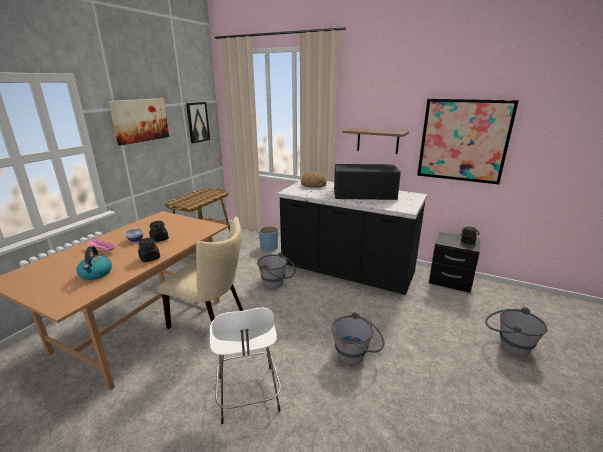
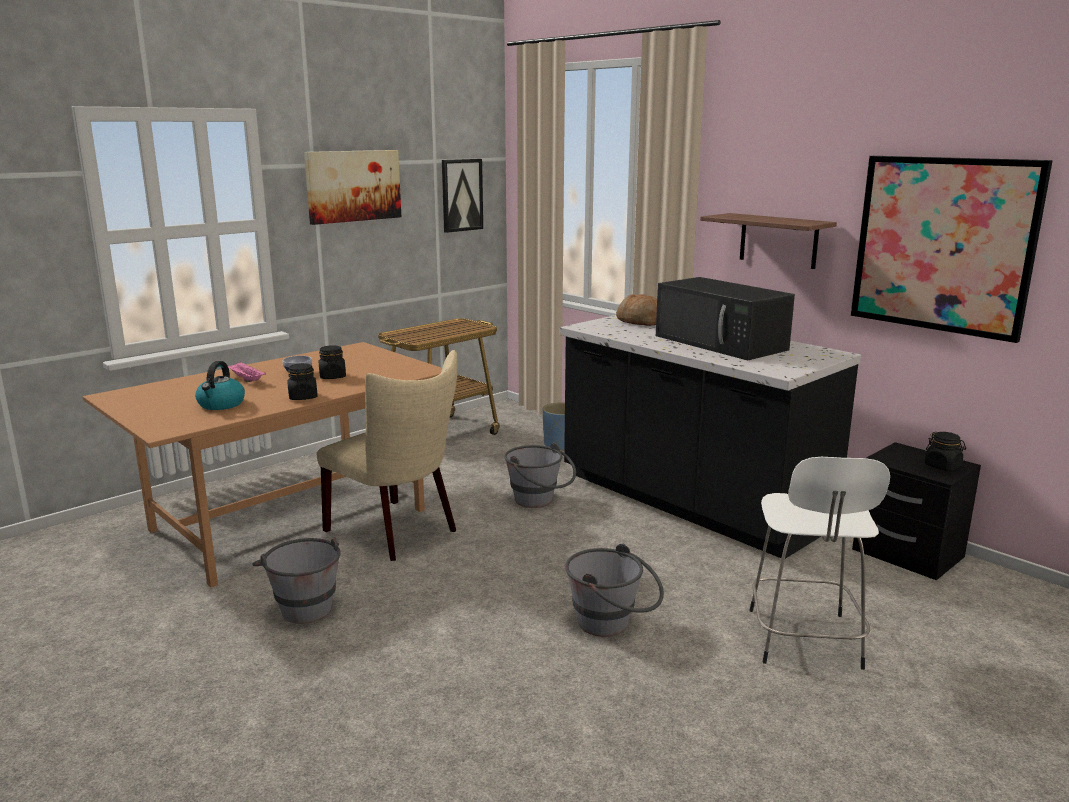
camera: 20 degrees right, 5 degrees down
white stool [210,308,281,424] -> white stool moved to [749,457,890,670]
black microwave [334,164,401,200] -> black microwave turned 150 degrees counterclockwise [656,277,795,361]
grey bucket [485,307,547,357] -> grey bucket moved to [252,537,341,624]

